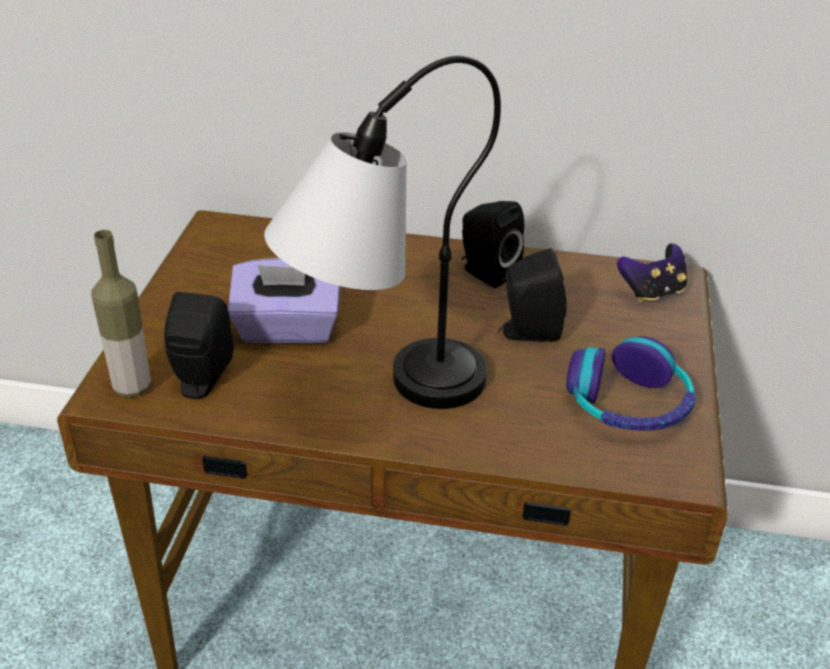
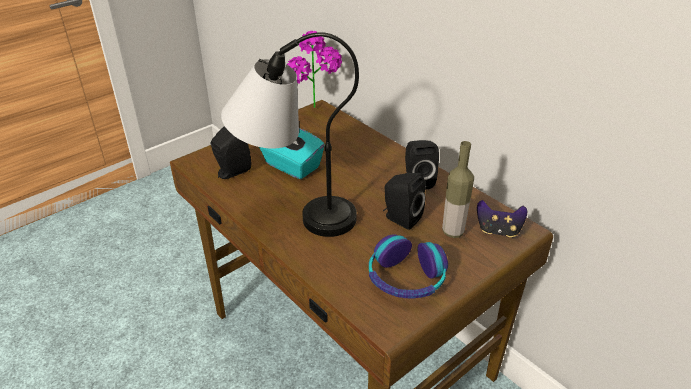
camera: 40 degrees right, 0 degrees up
bottle [91,230,151,398] -> bottle moved to [442,141,474,238]
purple tissue box [228,258,340,343] -> turquoise tissue box [259,128,325,179]
none -> potted plant [287,31,342,108]

